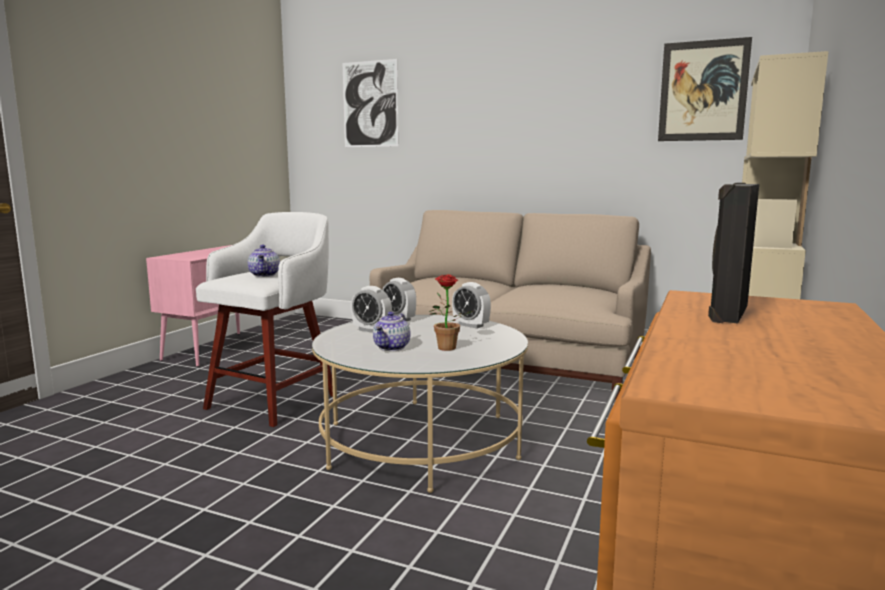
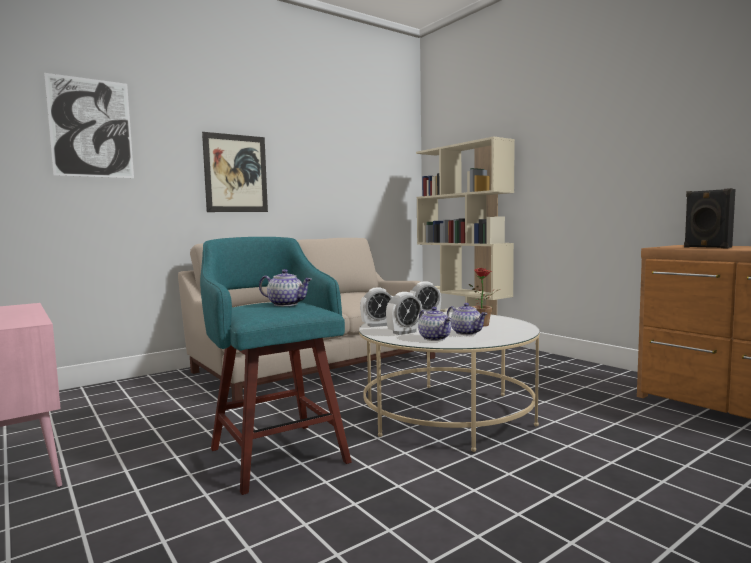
camera: 60 degrees left, 5 degrees down
white stool [196,212,333,427] -> turquoise stool [200,237,352,495]
picture [658,37,752,141] -> picture moved to [202,132,268,212]
none -> teapot [418,307,451,341]

